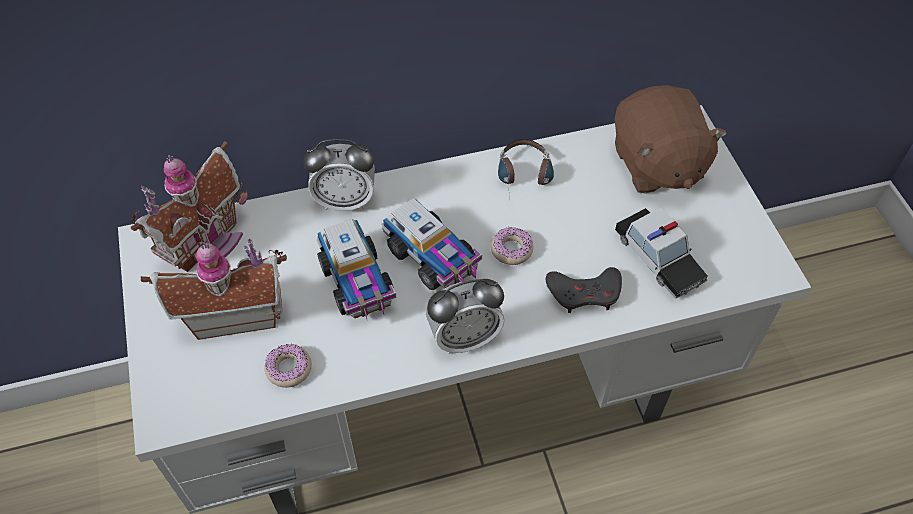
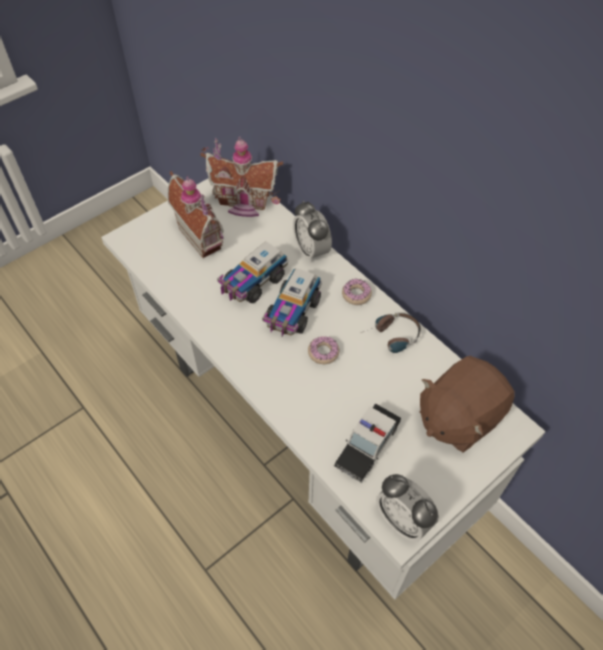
camera: 65 degrees right, 0 degrees up
donut [264,344,312,388] -> donut moved to [342,278,372,305]
alarm clock [426,279,505,354] -> alarm clock moved to [376,474,439,542]
grey game controller [546,267,622,313] -> none

